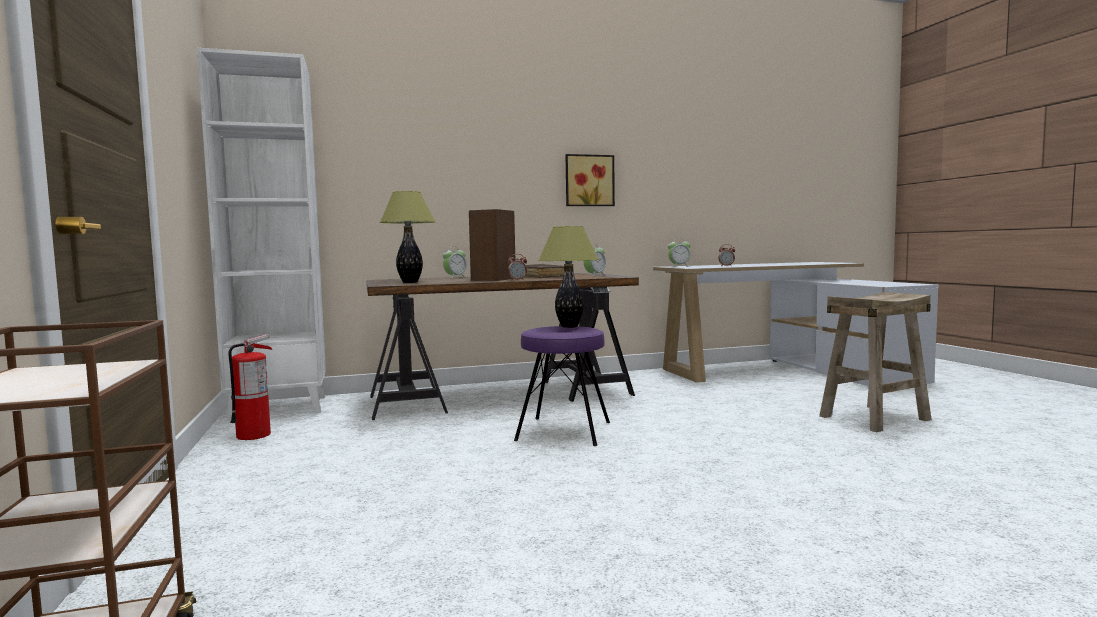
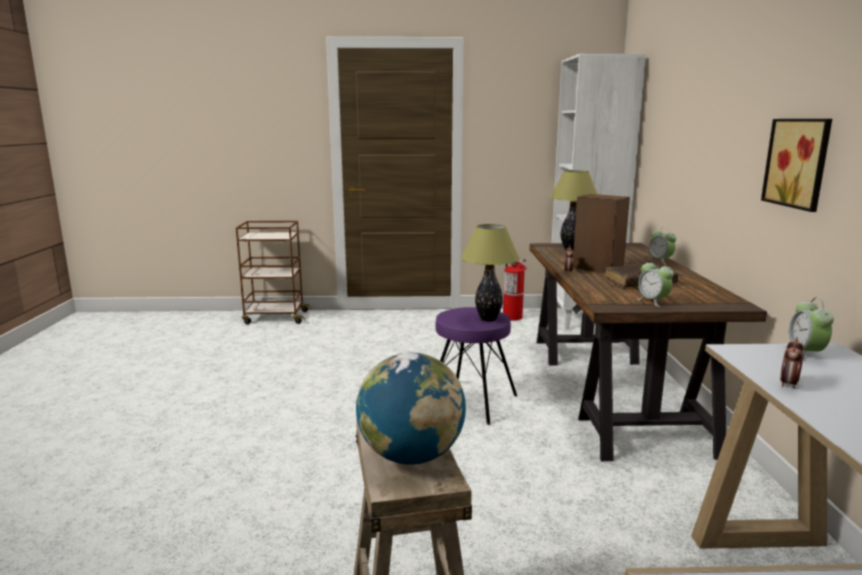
camera: 105 degrees right, 10 degrees up
none -> globe [356,353,466,465]

